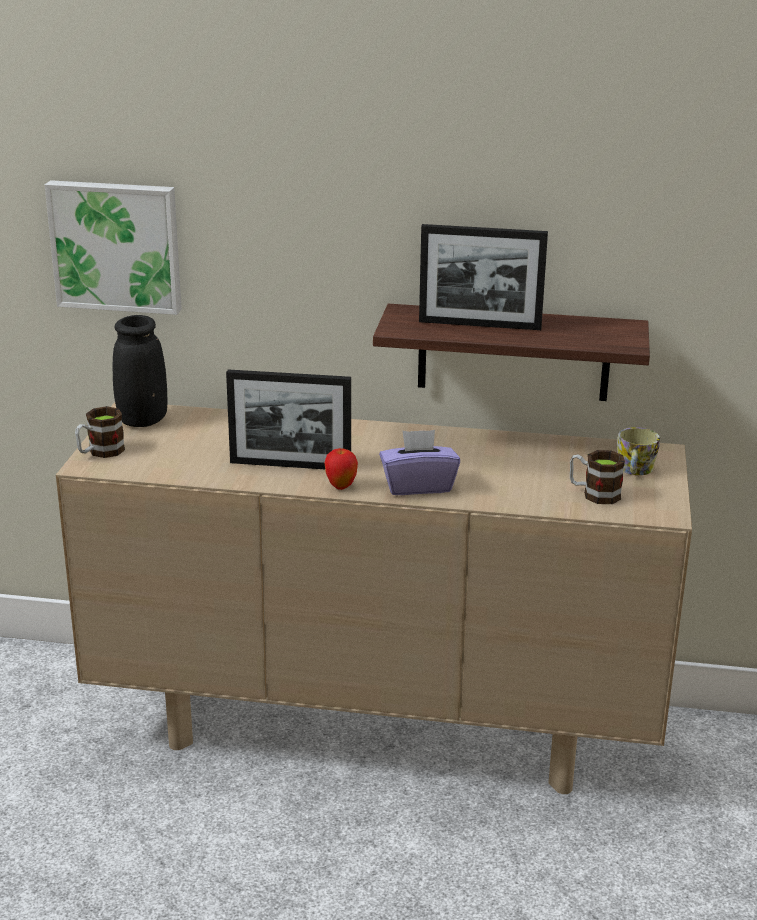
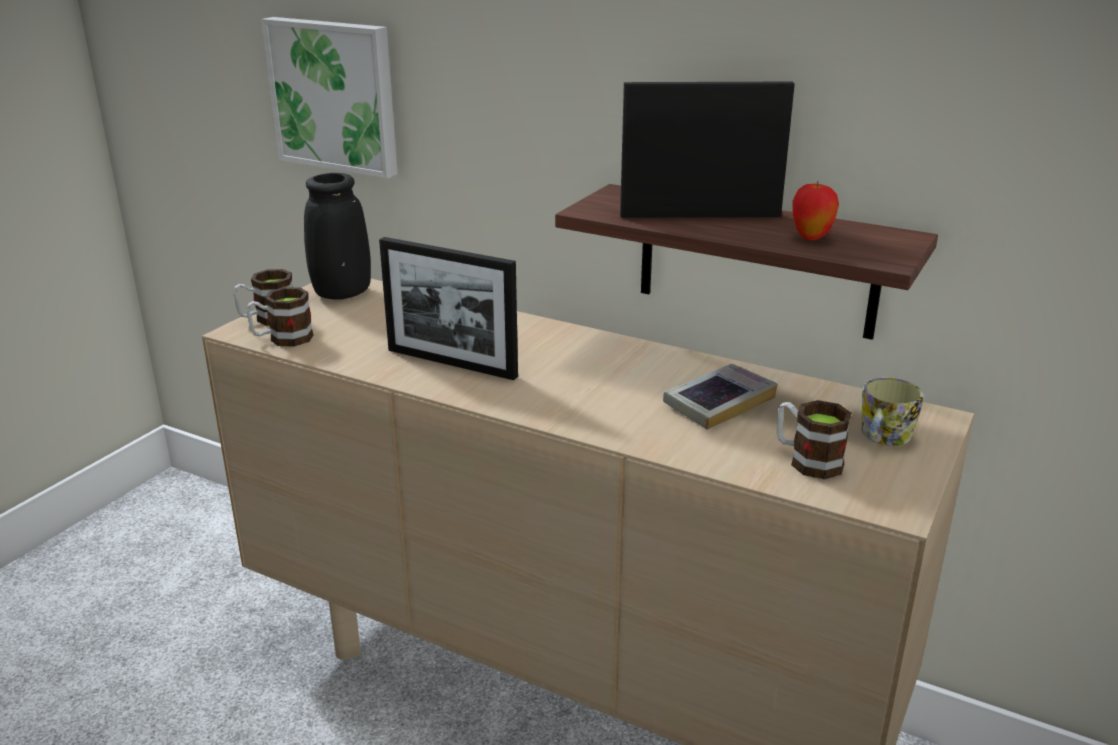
camera: 20 degrees right, 0 degrees up
apple [325,448,358,490] -> apple moved to [792,182,839,240]
purple tissue box [379,430,460,495] -> none
picture frame [419,224,548,330] -> picture frame turned 150 degrees clockwise [620,82,795,218]
none -> mug [246,287,314,347]
none -> book [663,364,777,430]

